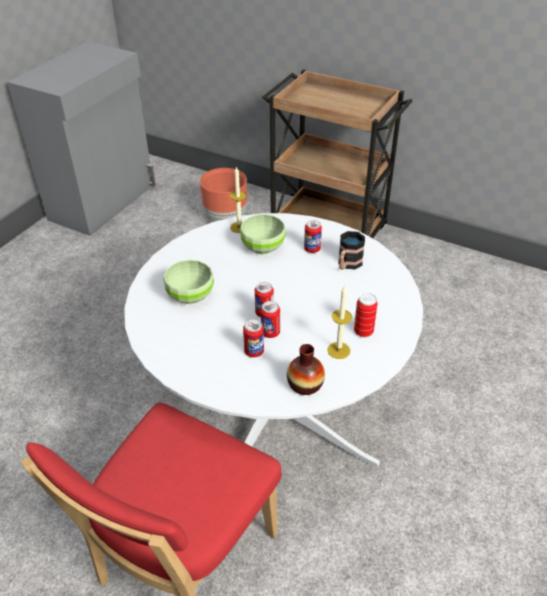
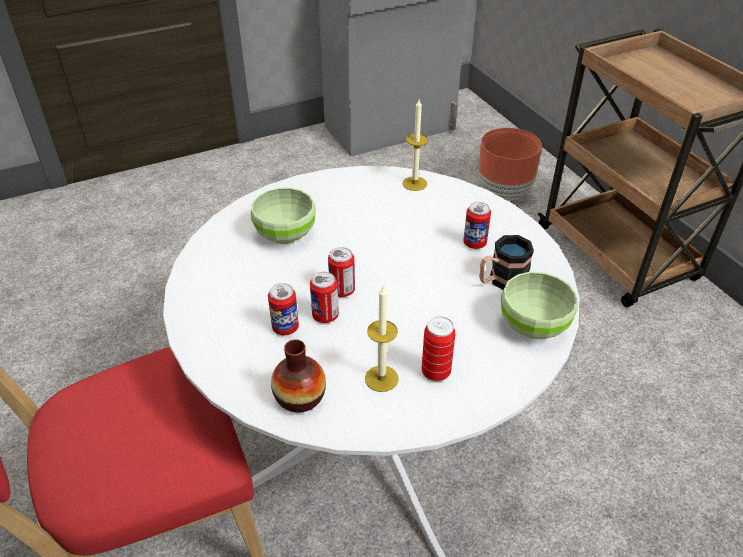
camera: 35 degrees right, 0 degrees up
green bowl [240,214,286,255] -> green bowl moved to [501,272,578,339]

